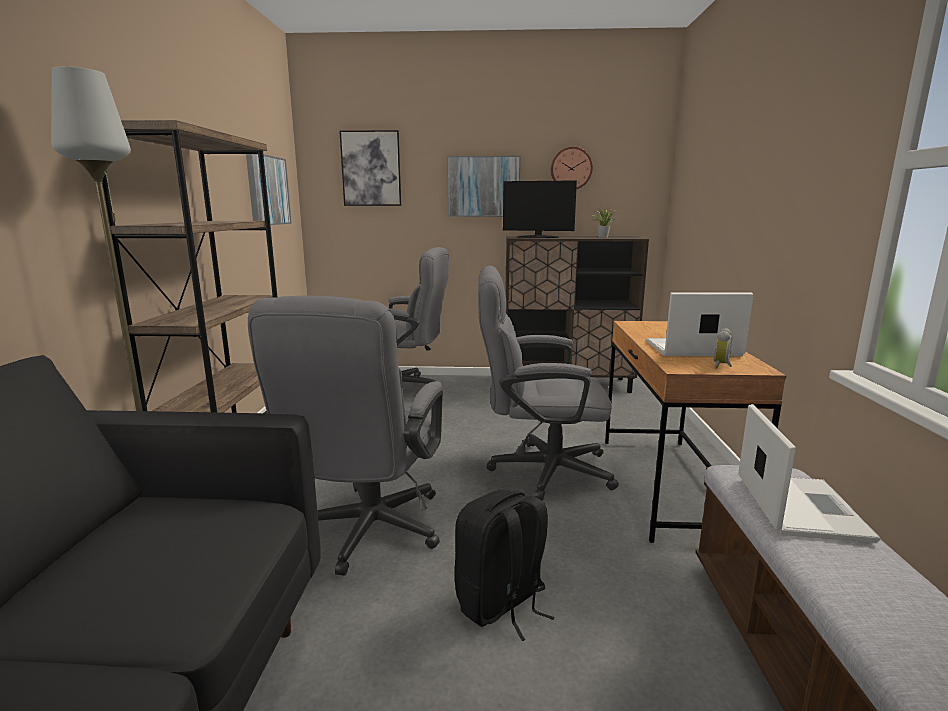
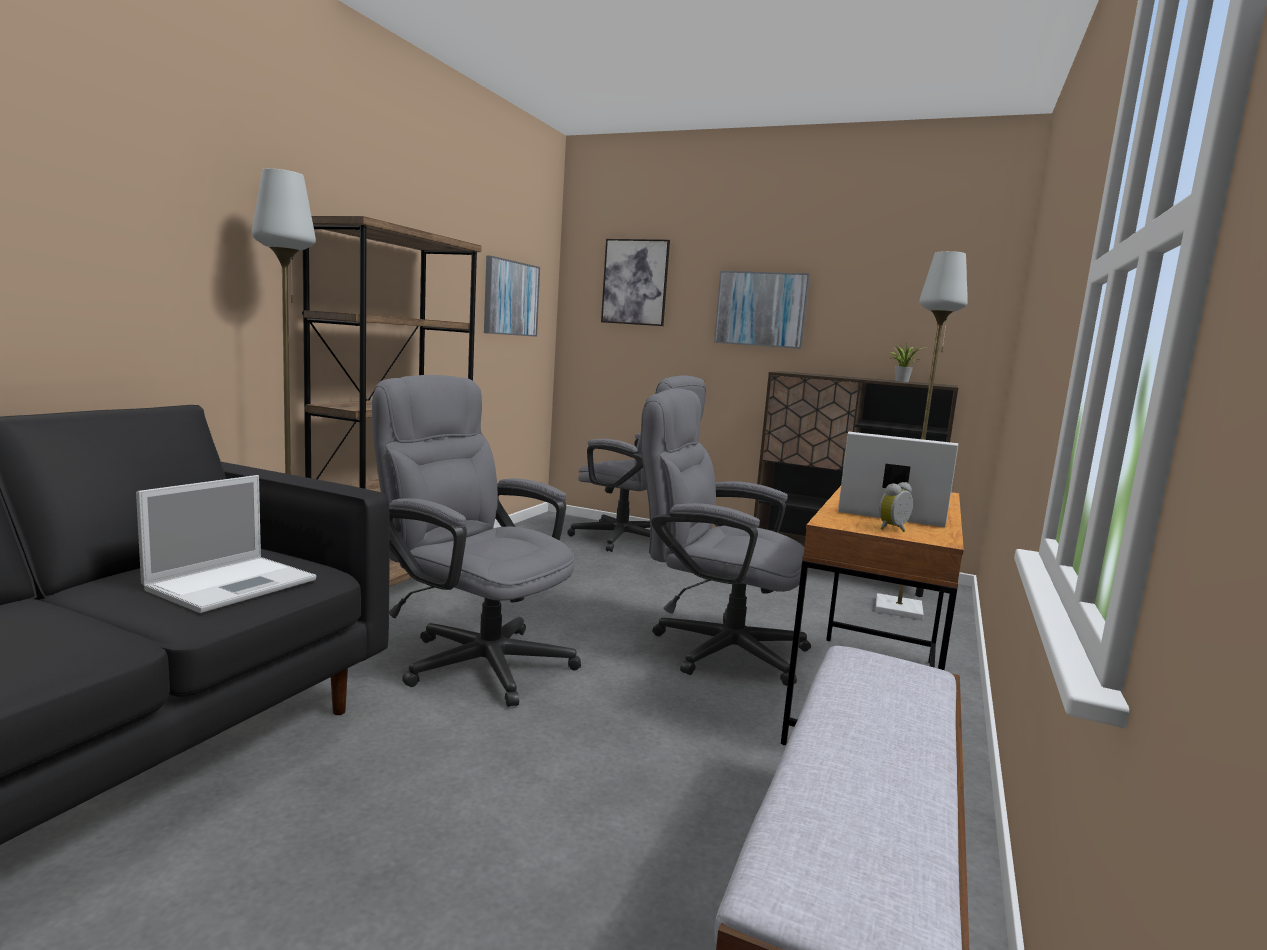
camera: 20 degrees right, 5 degrees down
grey office chair [248,296,443,576] -> grey office chair turned 90 degrees clockwise [372,375,581,707]
black backpack [455,490,554,641] -> none
monitor [503,180,577,238] -> none
wall clock [551,147,593,189] -> none
laptop [738,404,880,543] -> laptop moved to [136,475,316,613]
none -> grey floor lamp [875,251,968,620]

